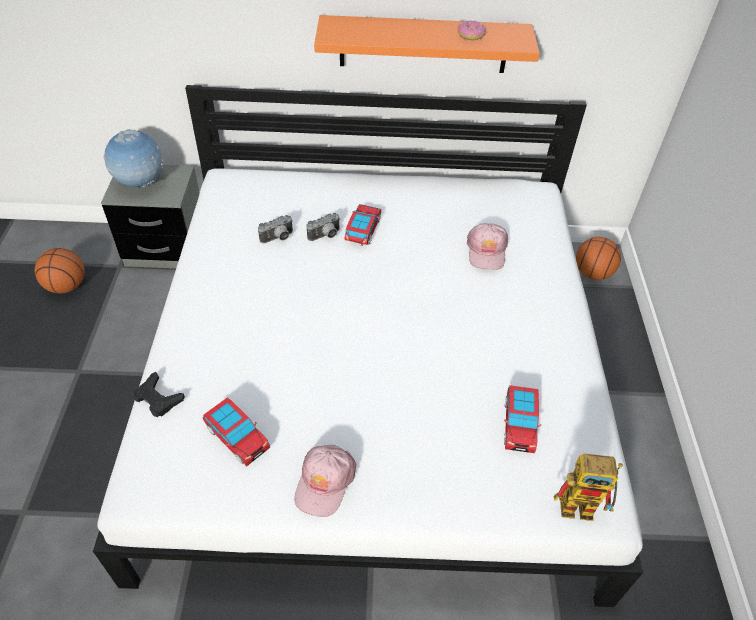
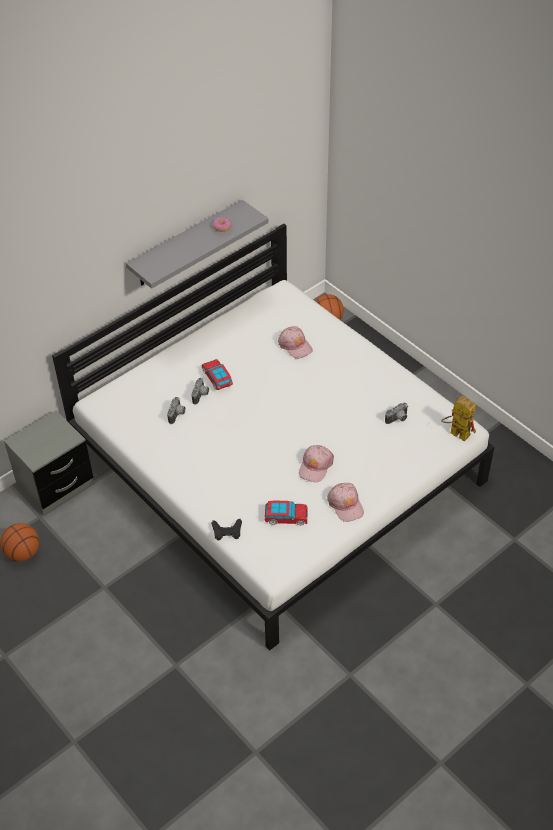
camera: 40 degrees left, 0 degrees up
globe [104,129,163,187] -> none
orange shelf [314,15,540,73] -> grey shelf [126,200,268,289]
toy car [504,385,541,453] -> camera [385,402,408,424]
toy robot [554,453,623,521] -> toy robot turned 105 degrees counterclockwise [441,396,476,442]
none -> pink cap [299,445,334,482]

